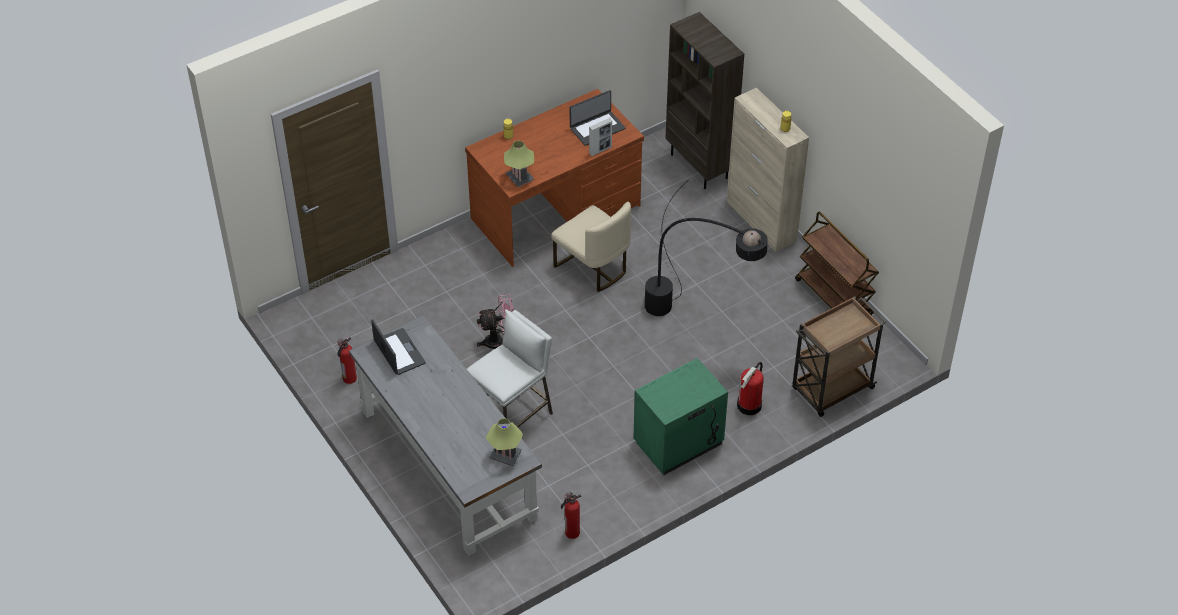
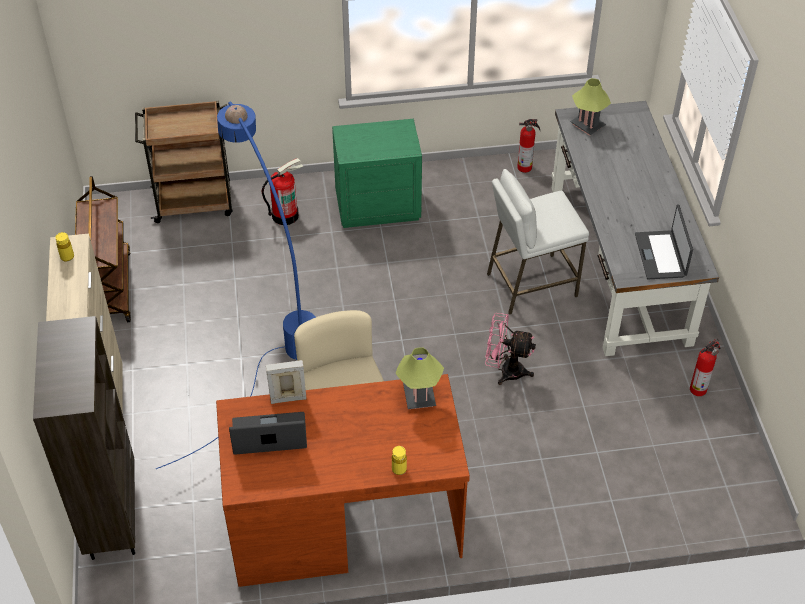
camera: 155 degrees left, 0 degrees up
black floor lamp [645,180,768,316] -> blue floor lamp [156,101,316,469]

